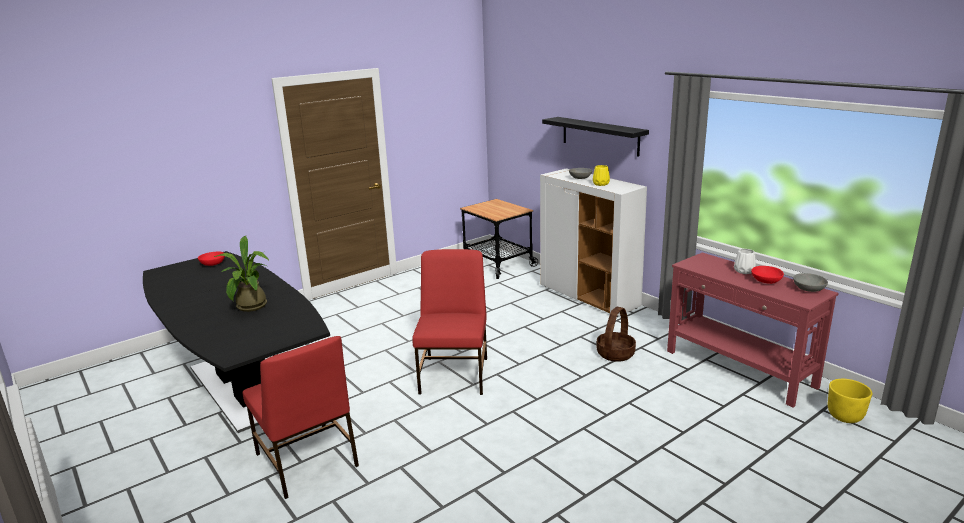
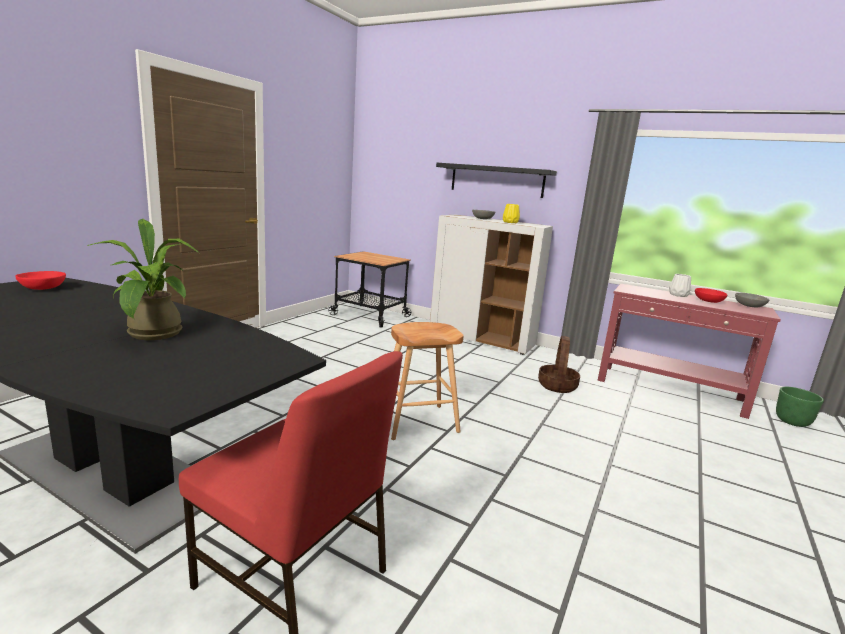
camera: 25 degrees left, 5 degrees down
red chair [412,249,487,395] -> brown stool [391,322,464,440]
yellow planter [828,379,872,423] -> green planter [776,387,824,427]

